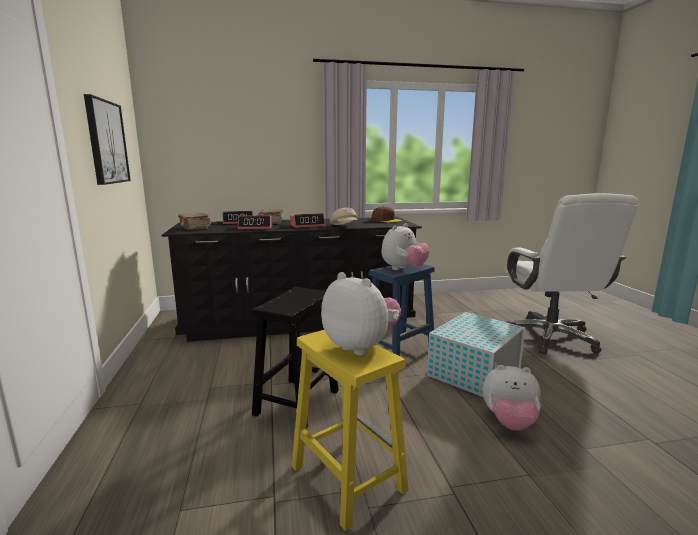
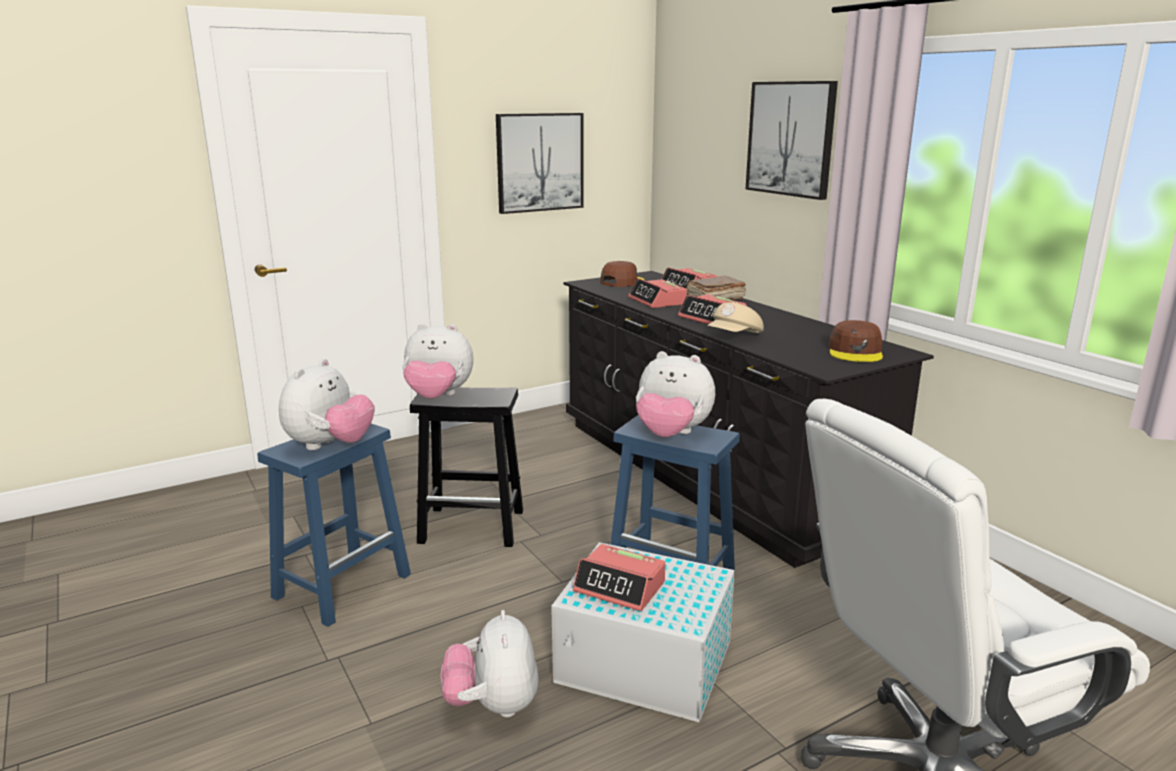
camera: 70 degrees right, 5 degrees up
brown book [178,213,211,230] -> brown cap [601,261,644,287]
yellow stool [292,330,409,531] -> blue stool [257,424,411,627]
none -> plush toy [402,323,473,399]
none -> alarm clock [573,544,665,611]
none -> picture [746,81,838,200]

